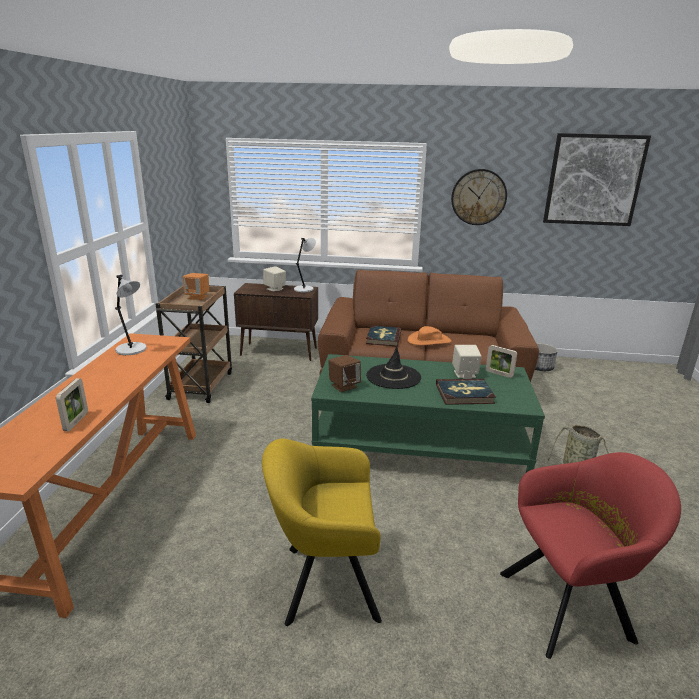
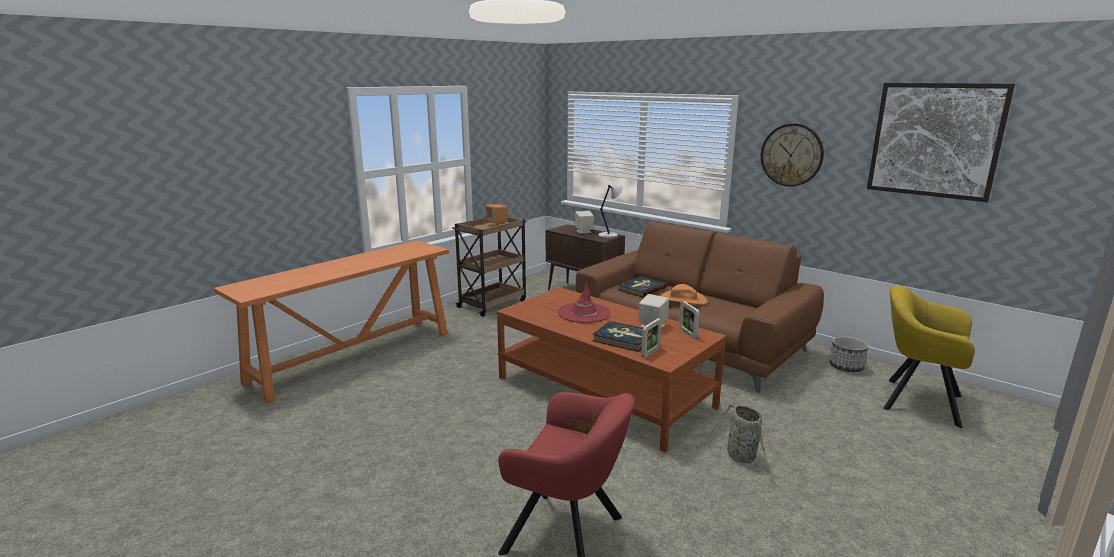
camera: 35 degrees right, 5 degrees down
picture frame [56,378,88,431] -> picture frame moved to [641,318,662,358]
grey table lamp [115,275,146,355] -> none
yellow armchair [262,439,382,626] -> yellow armchair moved to [883,285,975,428]
green coffee table [311,354,545,473] -> brown coffee table [496,287,727,453]
brown speaker [329,355,361,392] -> none
black hat [366,346,421,389] -> red hat [558,282,611,323]

